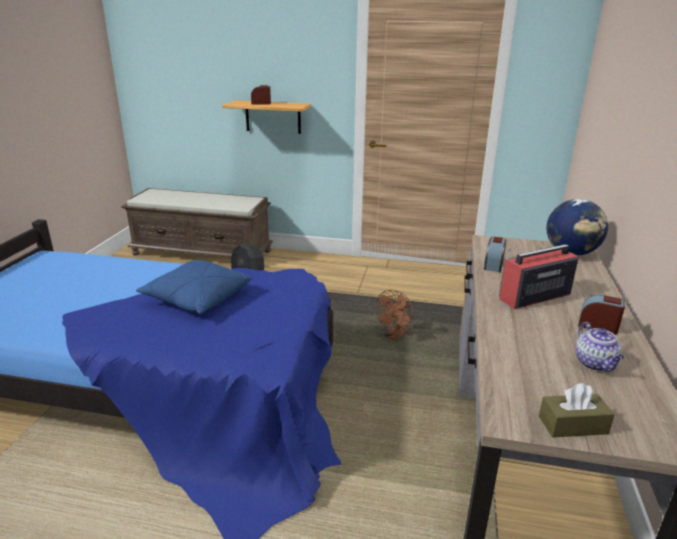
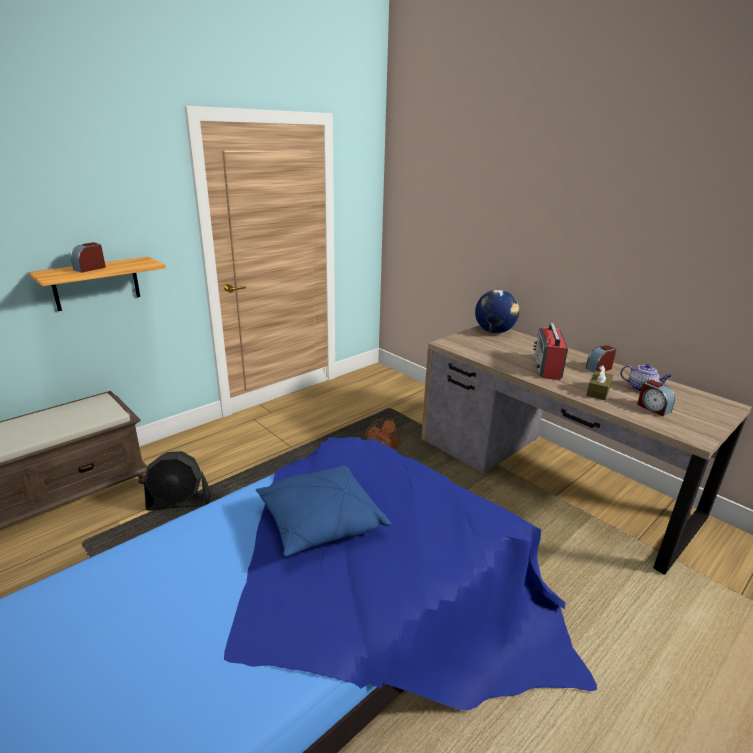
camera: 55 degrees left, 0 degrees up
alarm clock [484,237,507,272] -> alarm clock moved to [637,380,675,416]
brown tissue box [539,383,615,438] -> brown tissue box moved to [586,365,613,400]

